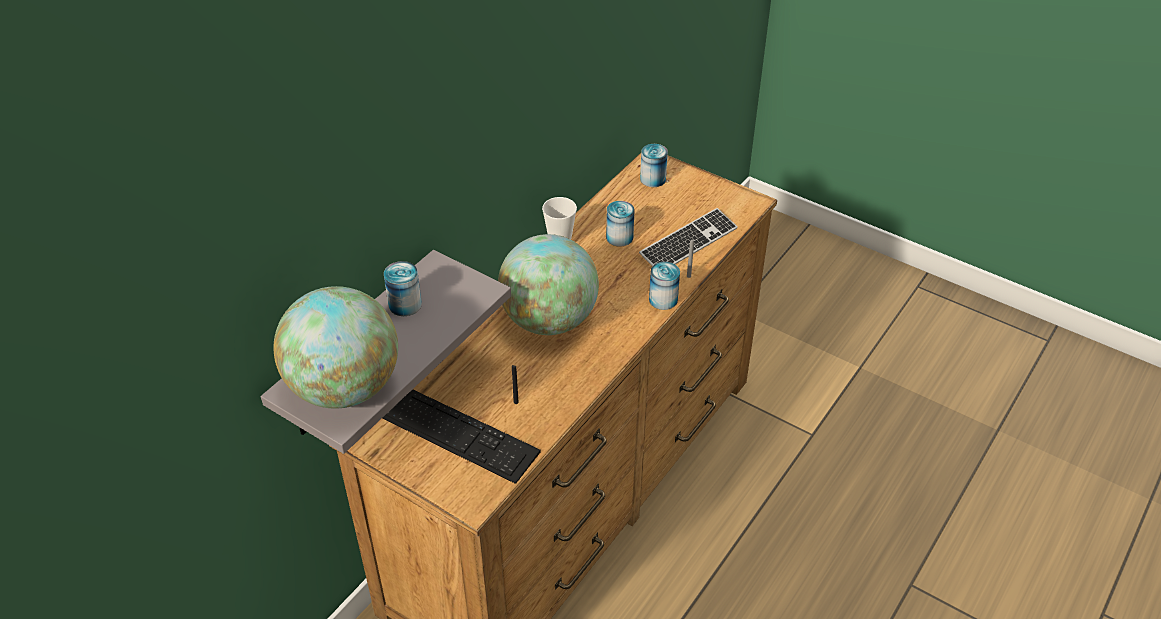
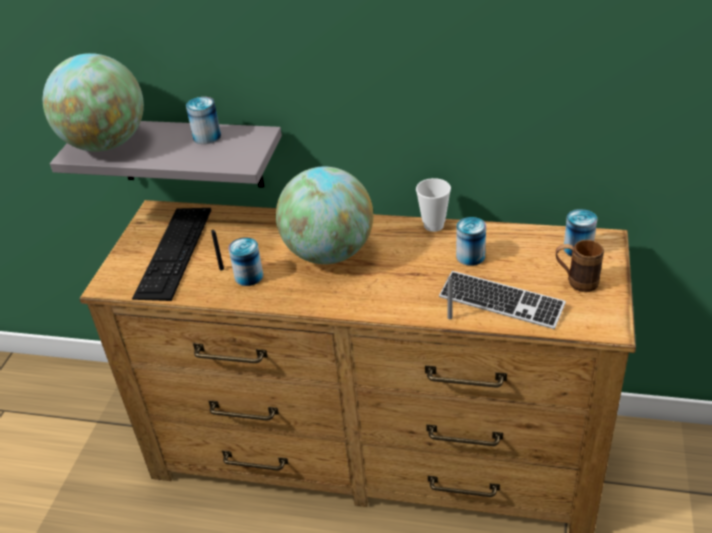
camera: 70 degrees right, 5 degrees down
can [649,262,680,310] -> can moved to [228,237,263,286]
none -> brown mug [556,240,604,292]

